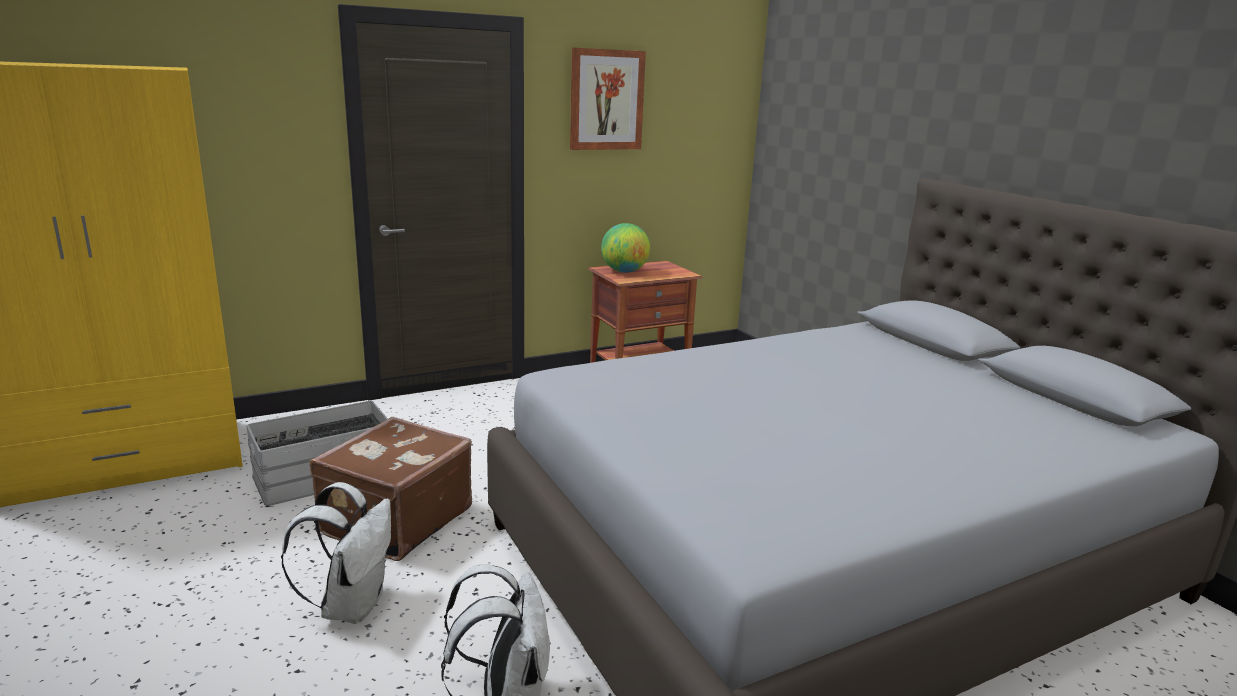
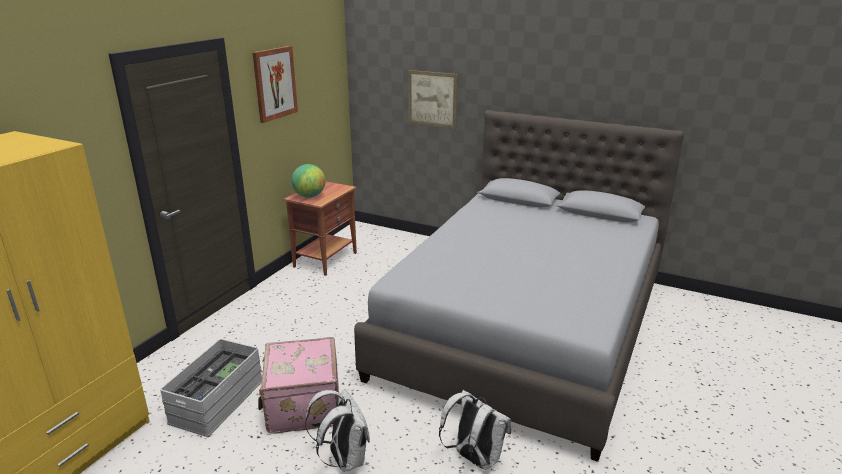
camera: 35 degrees left, 5 degrees up
brown suitcase [309,417,472,561] -> pink suitcase [258,337,339,434]
none -> picture [408,70,458,129]

